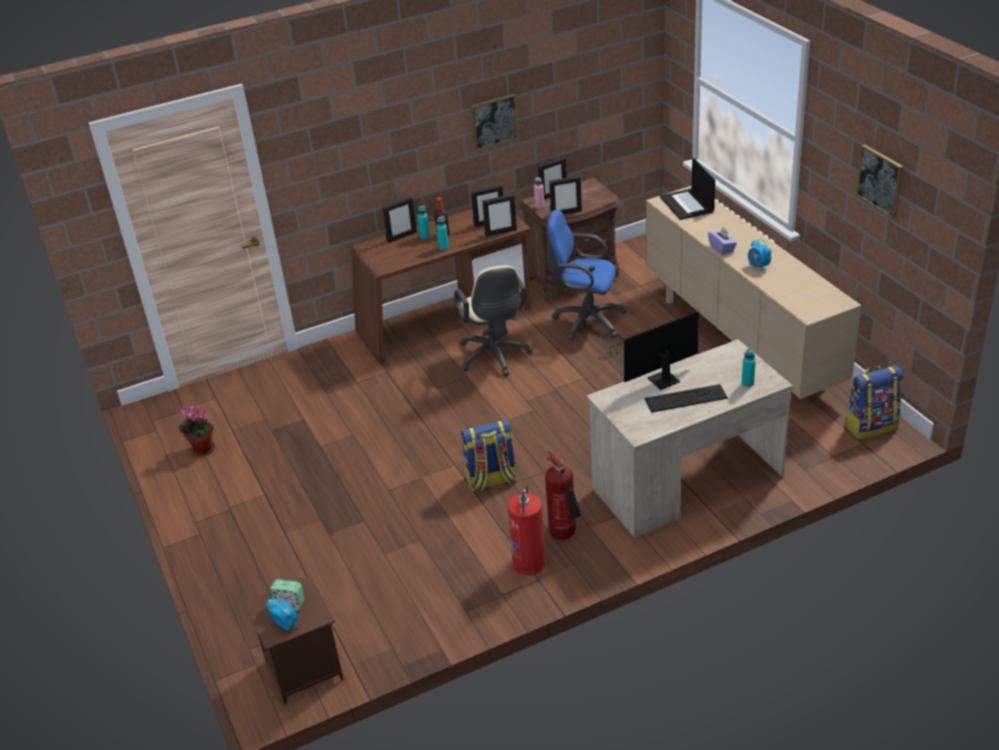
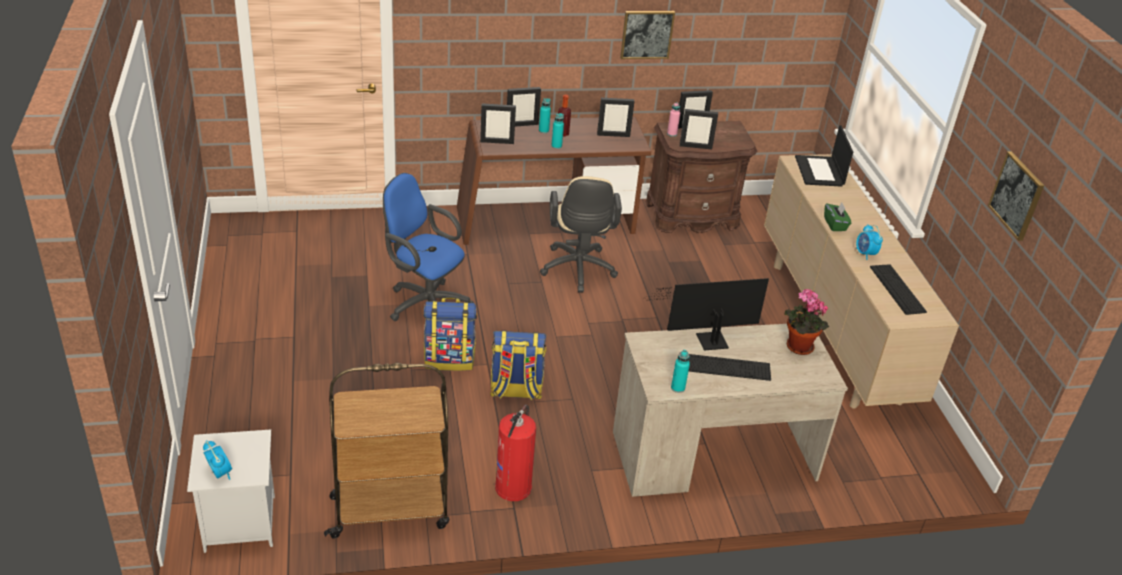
camera: 10 degrees right, 0 degrees up
potted plant [179,404,215,456] -> potted plant moved to [784,289,829,355]
brown nightstand [244,575,344,704] -> grey nightstand [187,430,275,553]
alarm clock [269,580,305,611] -> none
picture frame [482,194,517,237] -> picture frame moved to [480,103,516,144]
fire extinguisher [545,450,581,540] -> none
blue office chair [546,210,627,340] -> blue office chair moved to [383,173,474,321]
purple tissue box [708,227,737,255] -> green tissue box [824,202,851,231]
turquoise bottle [742,348,756,387] -> turquoise bottle moved to [671,350,690,393]
backpack [845,365,903,440] -> backpack moved to [424,298,477,371]
none -> brown cart [324,363,449,539]
none -> keyboard [870,264,927,315]

